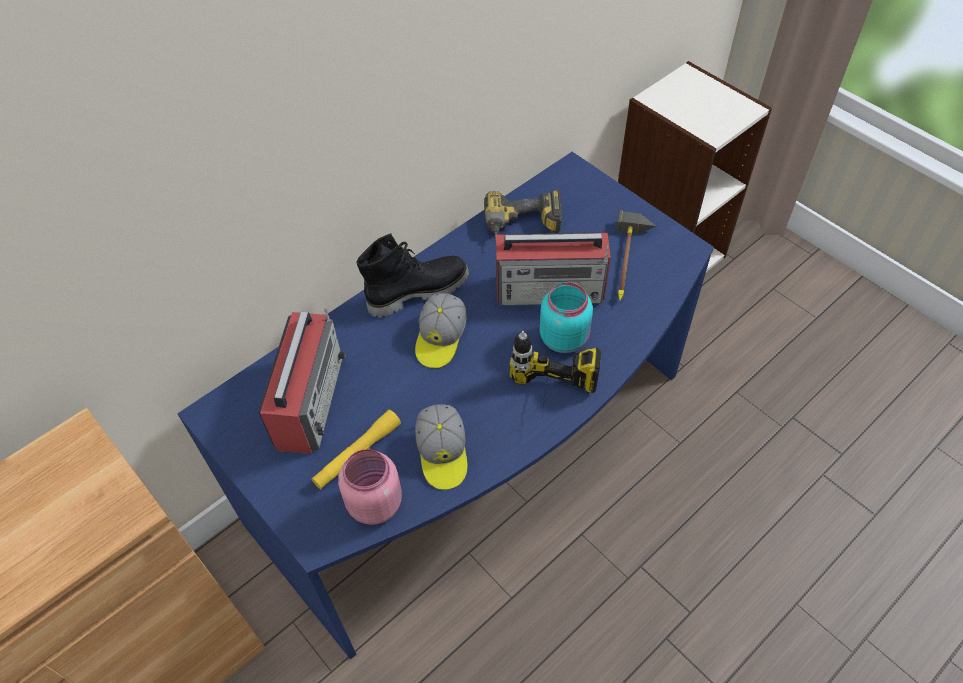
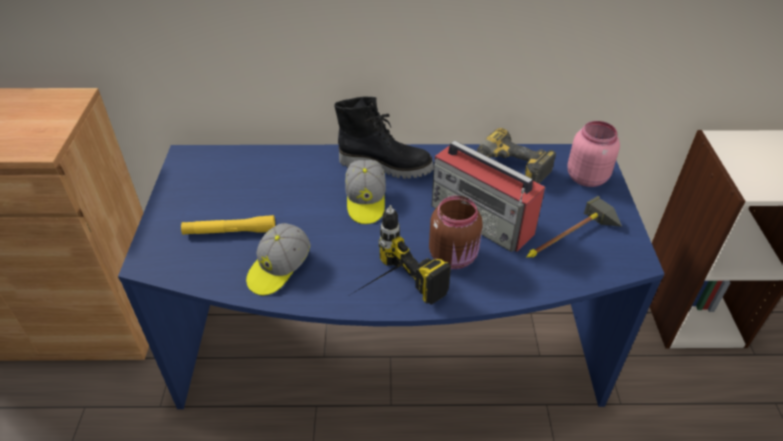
camera: 40 degrees right, 10 degrees down
radio [258,307,346,454] -> none
pink jar [338,449,402,525] -> pink jar moved to [567,121,620,187]
cap [415,293,467,368] -> cap turned 60 degrees counterclockwise [345,160,386,224]
turquoise jar [540,282,593,353] -> brown jar [429,196,483,269]

